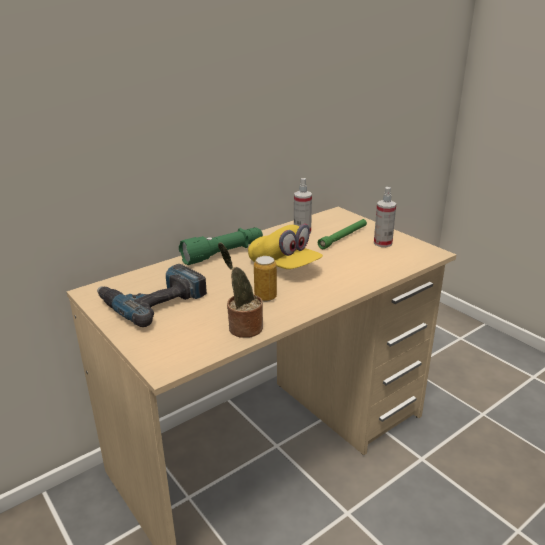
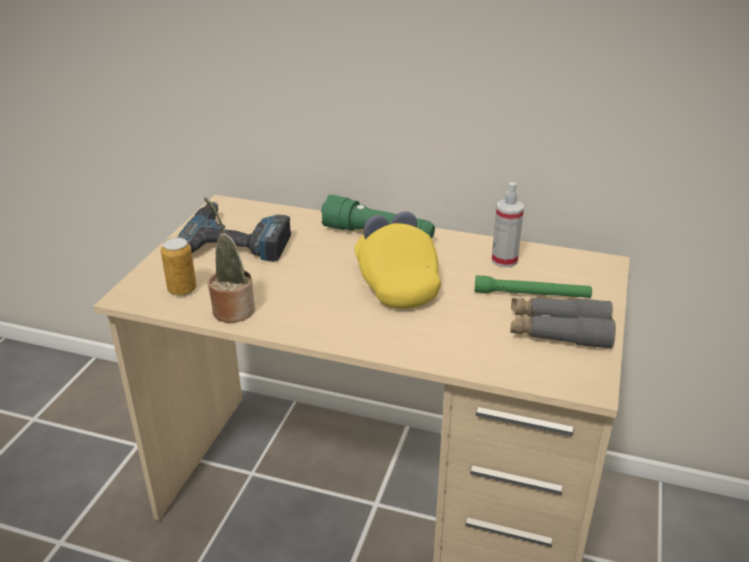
camera: 55 degrees right, 5 degrees up
yellow cap [248,224,323,269] -> yellow cap turned 150 degrees clockwise [354,211,441,309]
can [254,256,277,302] -> can moved to [161,237,197,296]
spray bottle [374,187,396,247] -> grey binoculars [510,298,616,349]

